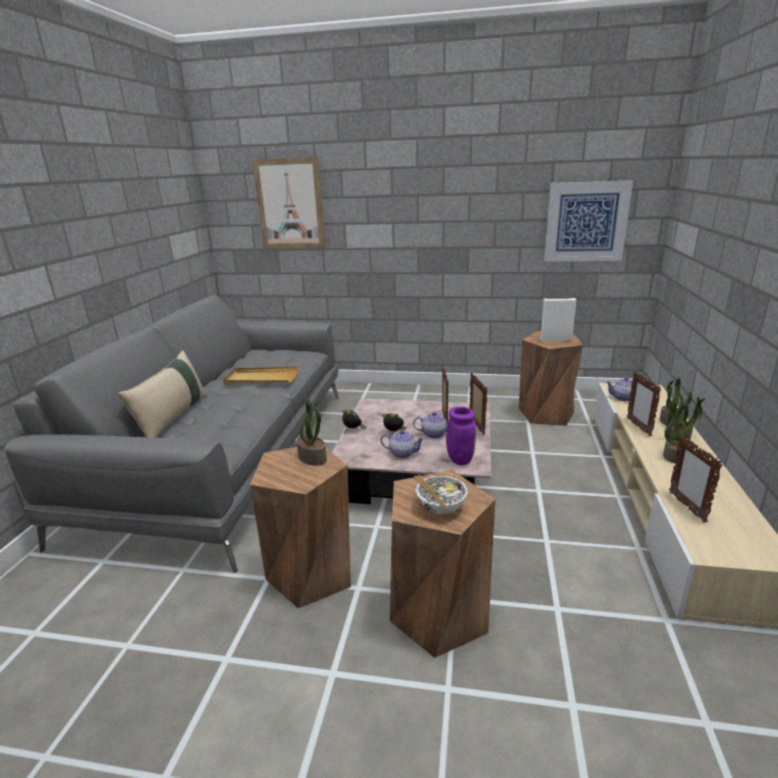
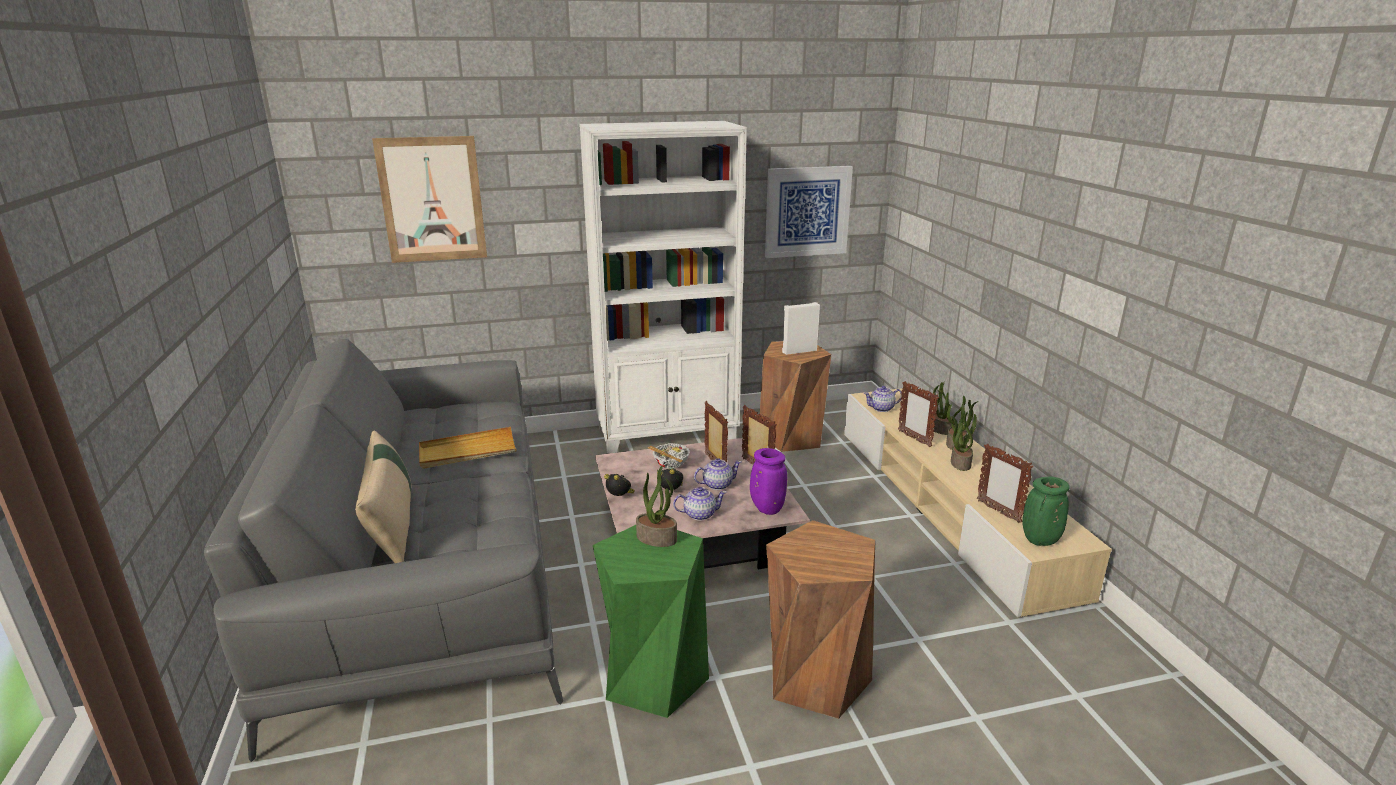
camera: 25 degrees left, 0 degrees up
brown stool [250,447,351,608] -> green stool [593,525,709,718]
bowl [414,475,468,515] -> bowl moved to [647,443,690,469]
none -> white bookcase [579,121,747,454]
none -> green vase [1022,477,1070,546]

